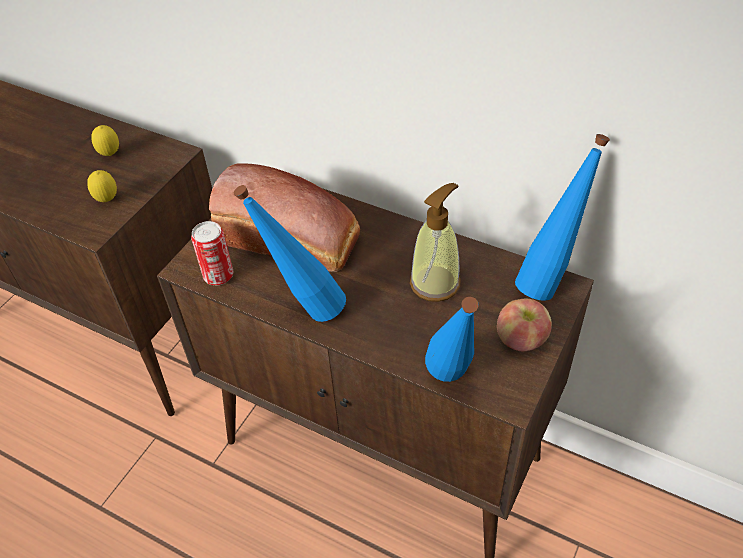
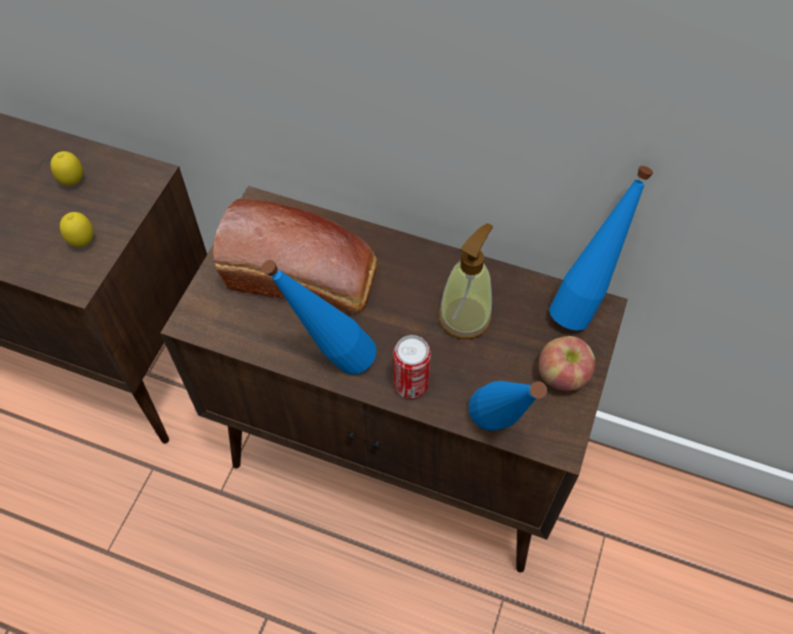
camera: 10 degrees left, 10 degrees up
can [191,221,233,285] -> can moved to [393,335,431,399]

